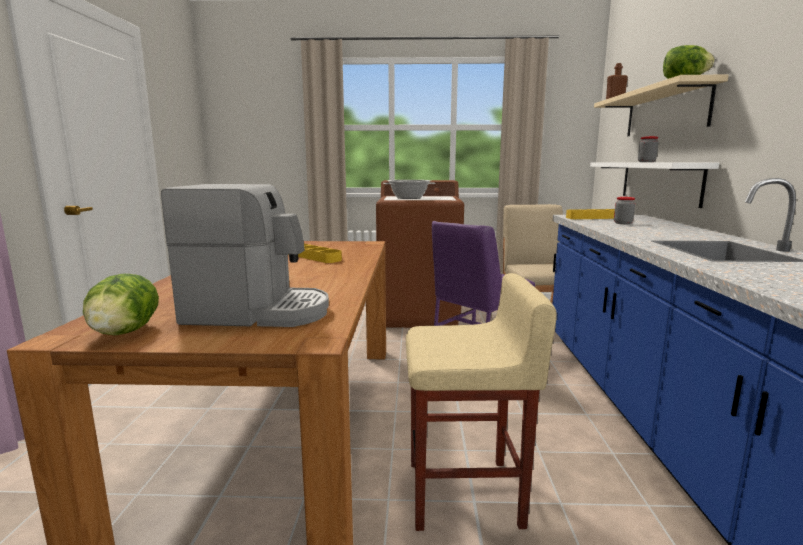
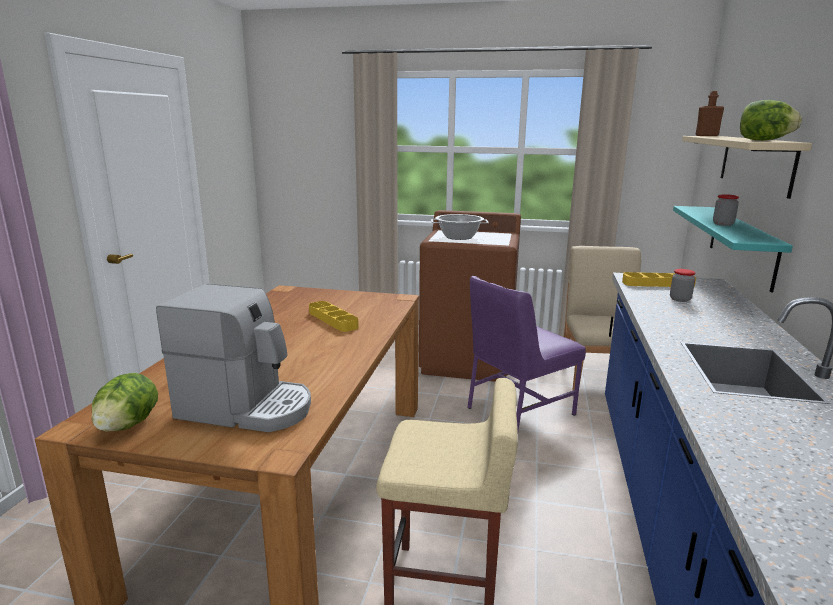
camera: 10 degrees right, 5 degrees up
white shelf [590,162,719,208] -> turquoise shelf [673,206,793,293]

